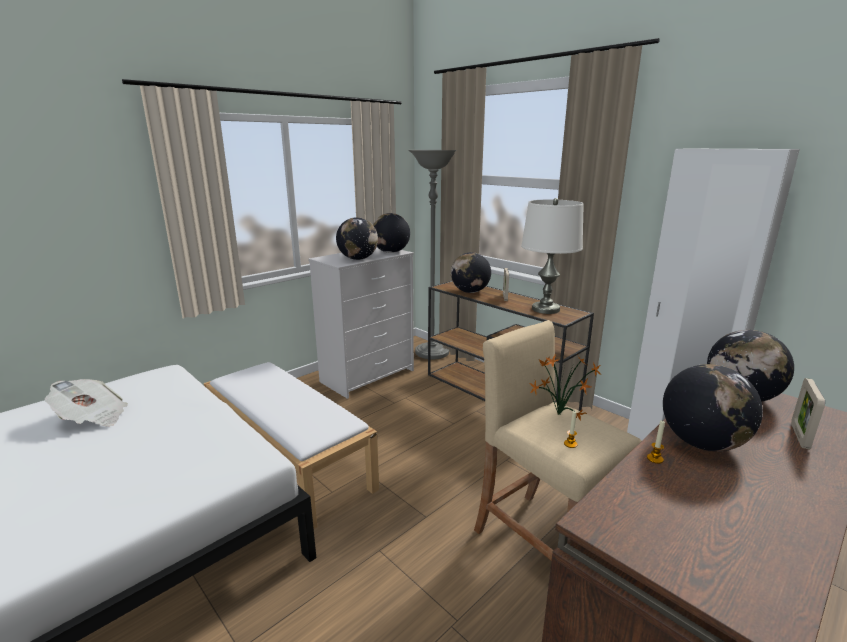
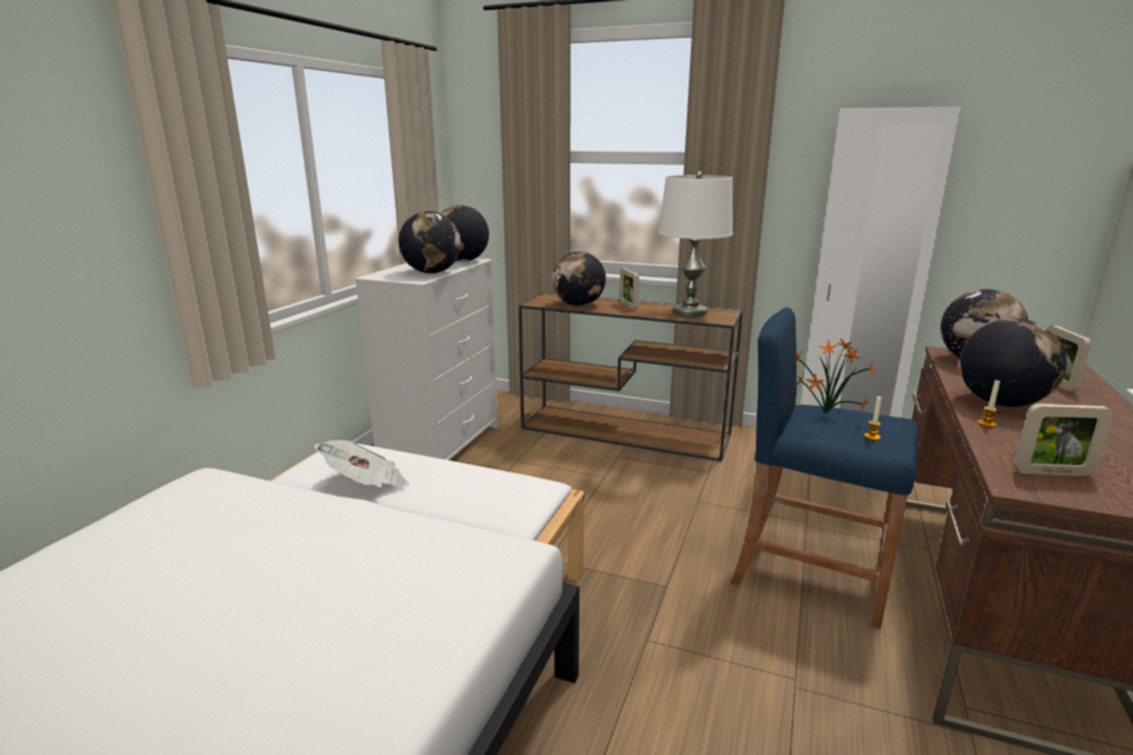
camera: 25 degrees left, 0 degrees up
newspaper [45,379,128,426] -> newspaper moved to [314,440,410,487]
grey floor lamp [408,150,457,360] -> none
beige stool [474,320,641,561] -> blue stool [731,307,918,629]
none -> picture frame [1014,404,1113,476]

